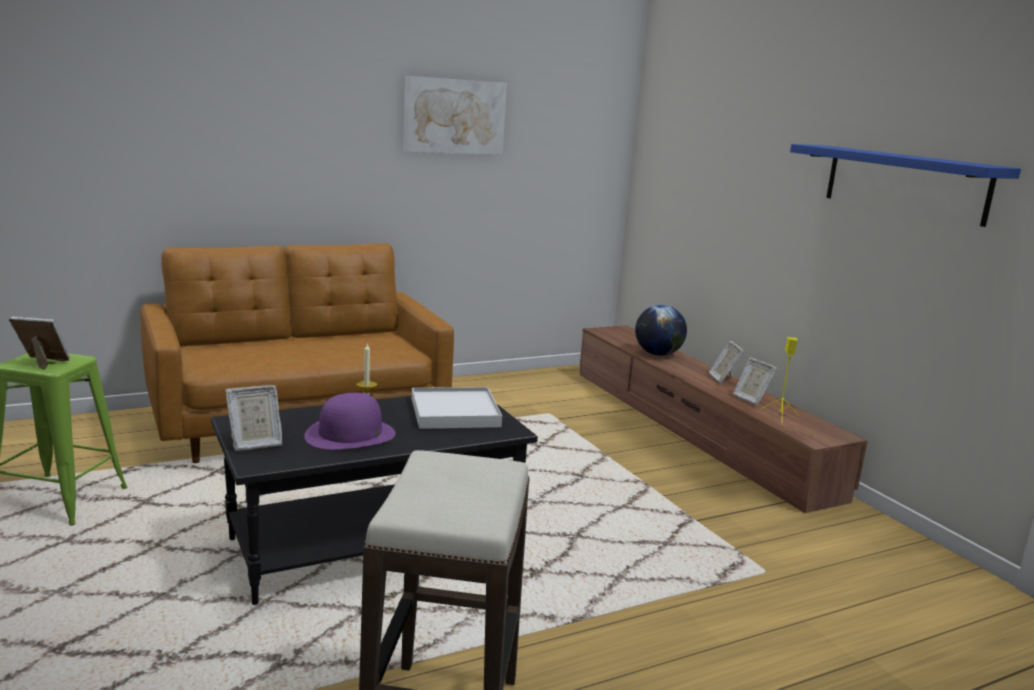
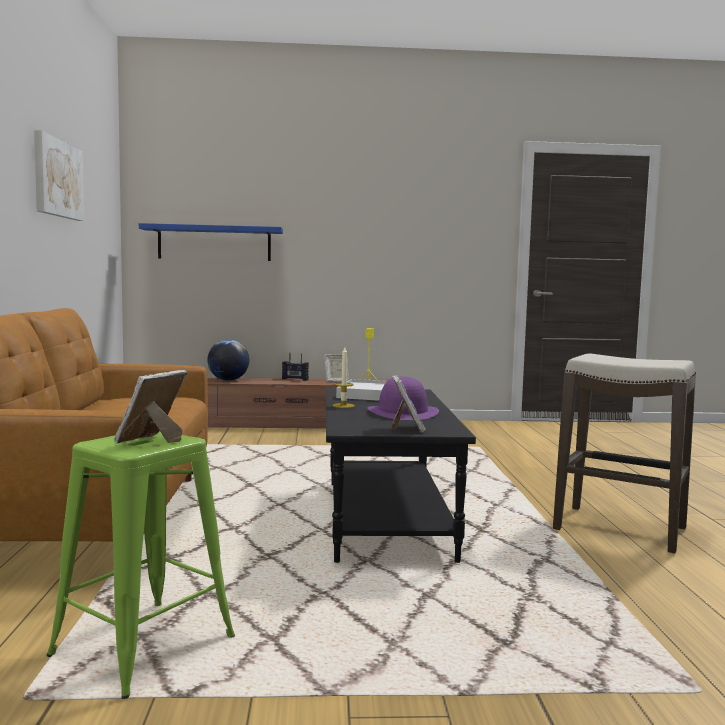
camera: 65 degrees left, 10 degrees down
picture frame [709,341,744,383] -> radio [282,353,309,381]
blue shelf [790,144,1021,227] -> blue shelf moved to [139,223,283,261]

